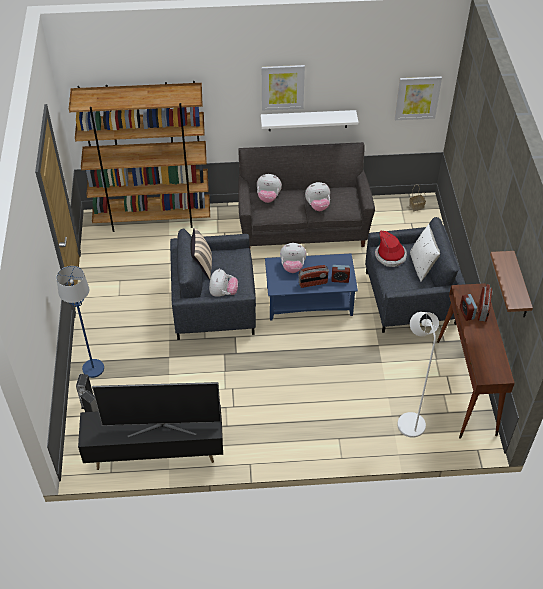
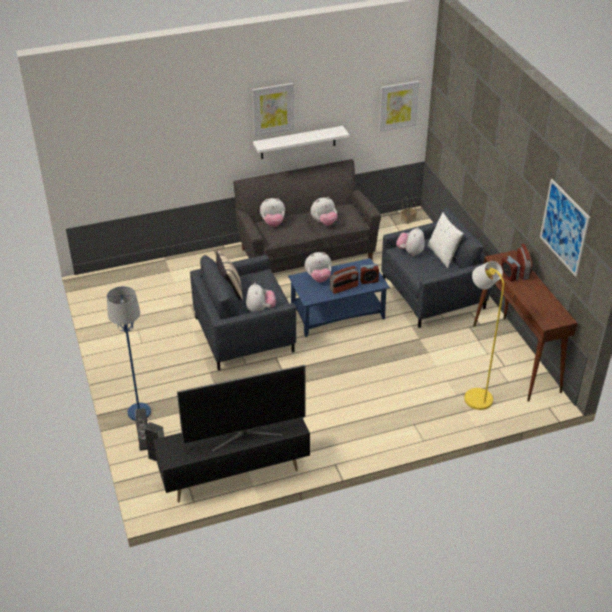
camera: 15 degrees left, 10 degrees down
brown bookcase [69,81,210,232] -> none
hat [375,231,407,267] -> plush toy [396,227,425,256]
white floor lamp [397,312,439,438] -> yellow floor lamp [464,261,504,410]
shelf [490,251,533,317] -> picture [540,179,590,277]

